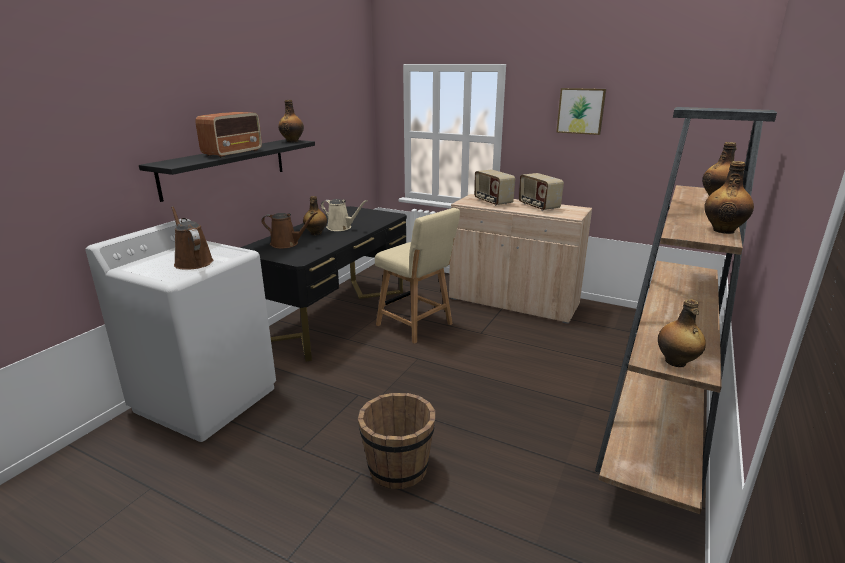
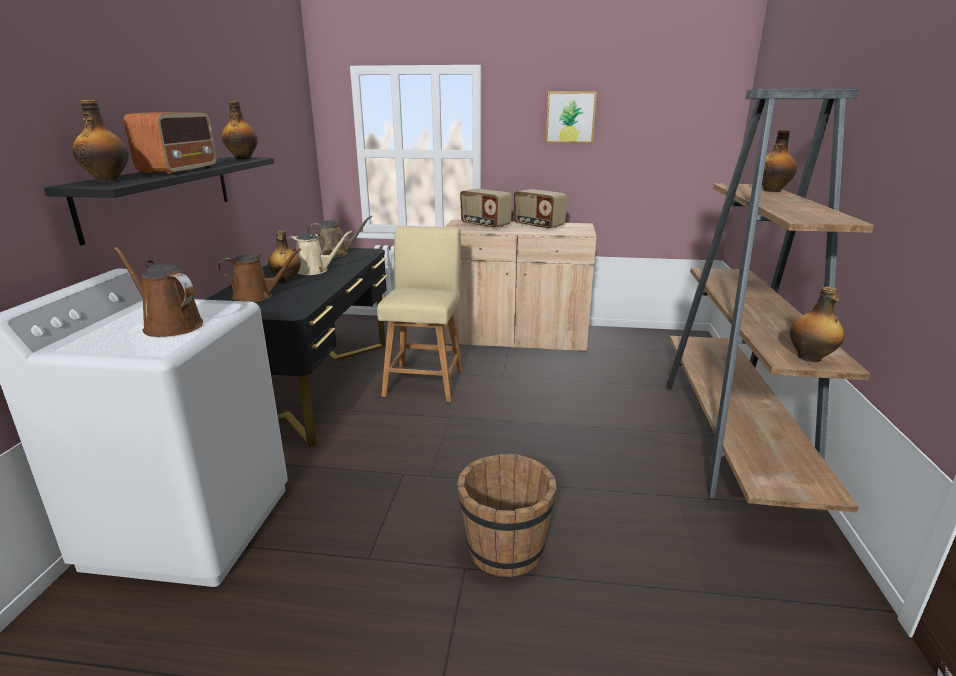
camera: 20 degrees left, 0 degrees up
beige chair [375,208,460,344] -> beige chair turned 105 degrees counterclockwise [377,226,463,402]
bottle [704,161,754,234] -> bottle moved to [72,100,129,182]
none -> brown watering can [307,216,372,258]

